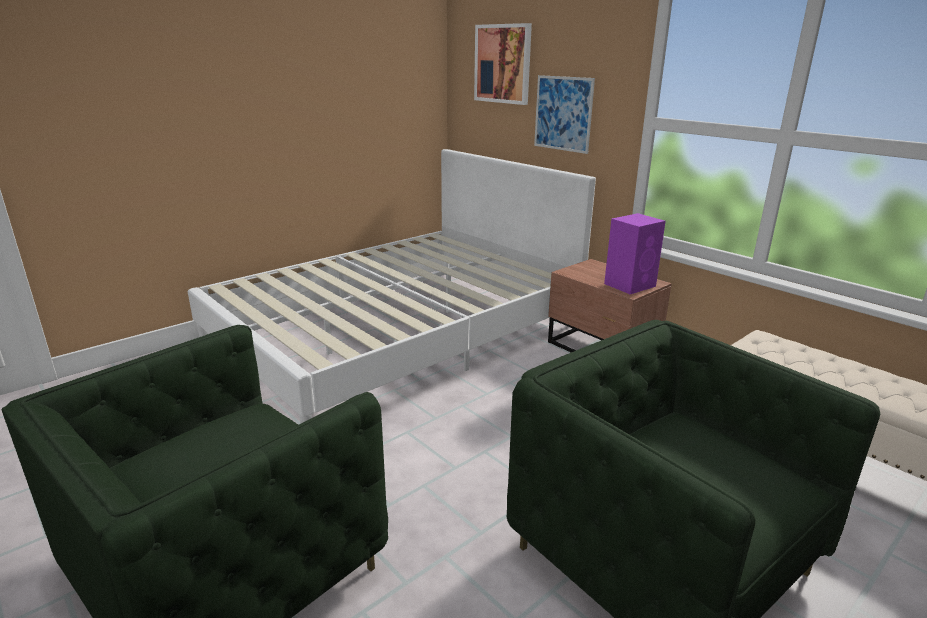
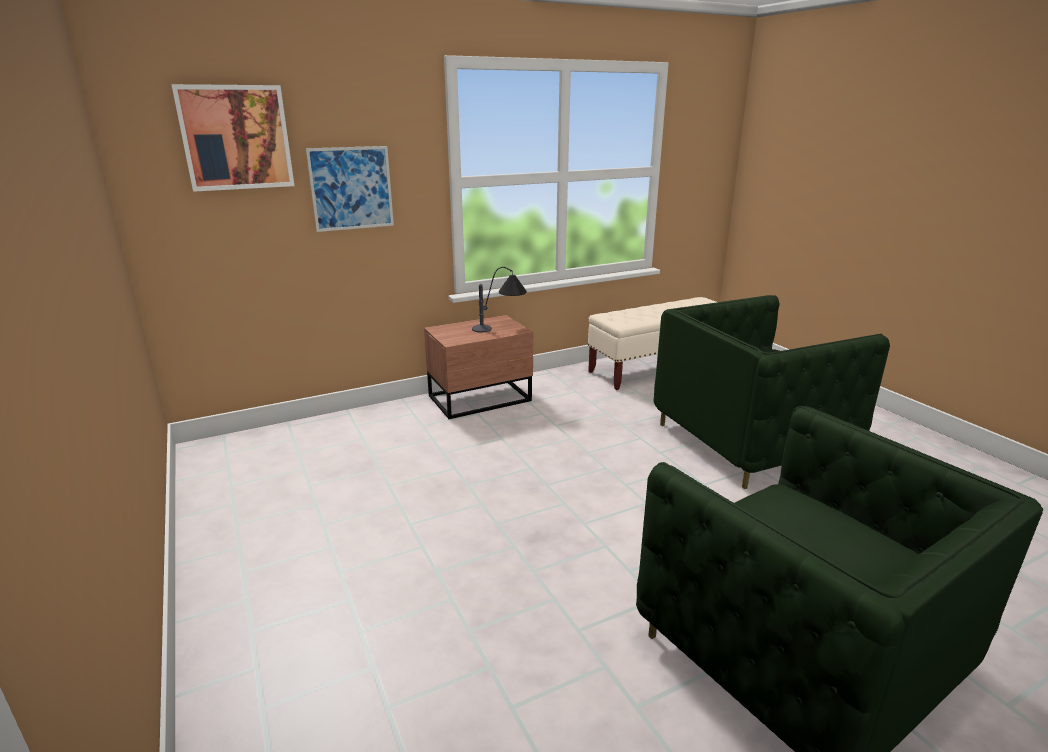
camera: 75 degrees left, 0 degrees up
white bed [188,149,596,424] -> none
purple speaker [604,213,666,294] -> table lamp [472,267,527,332]

